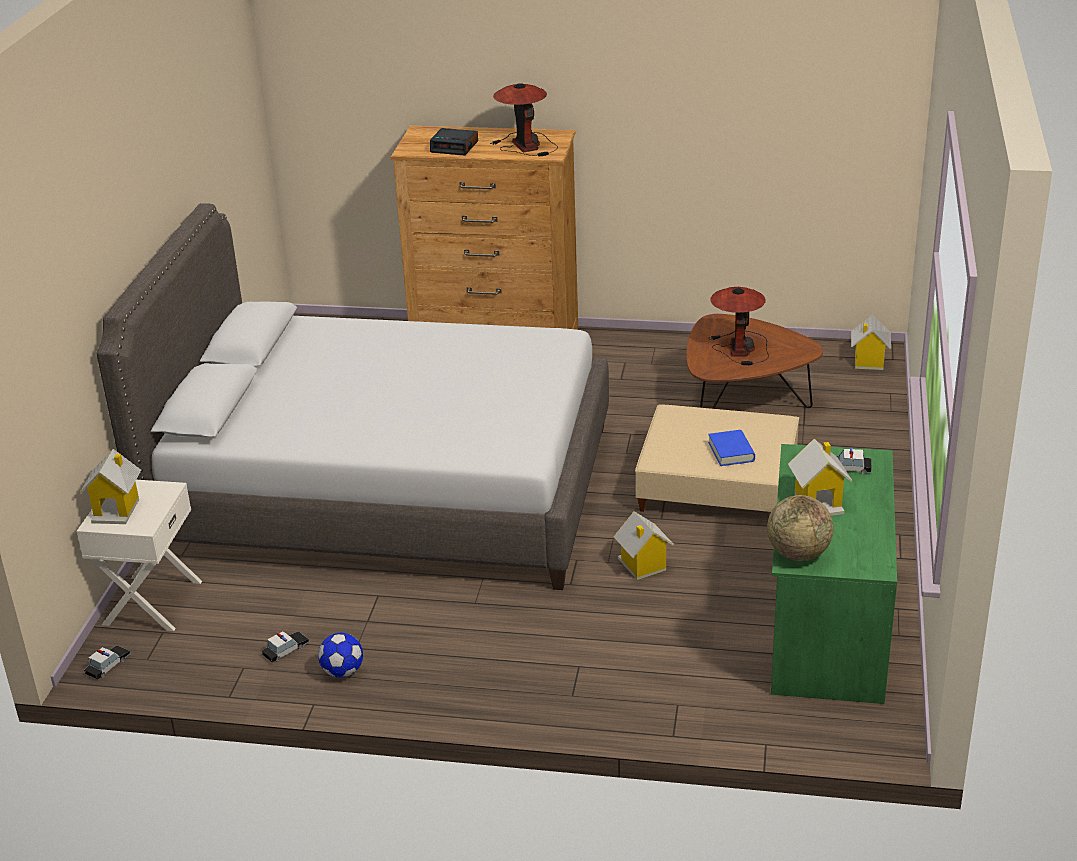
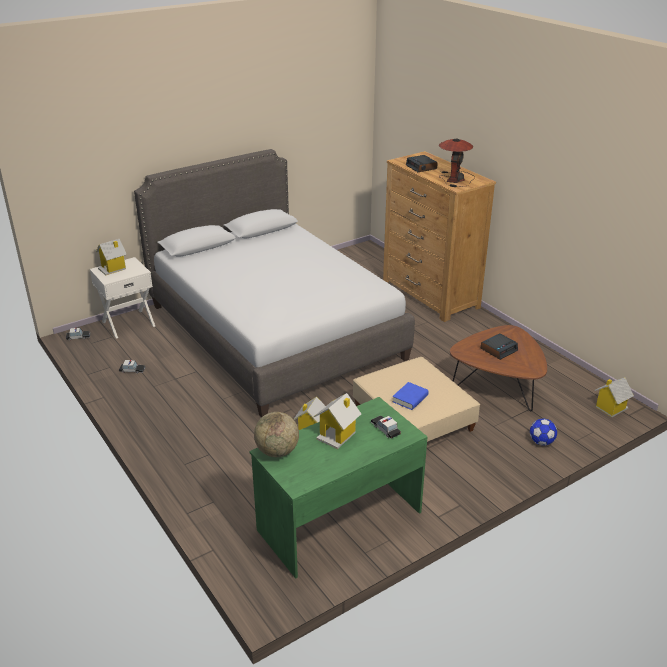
camera: 45 degrees right, 0 degrees up
football [318,633,363,678] -> football moved to [530,419,557,445]
table lamp [709,287,769,365] -> alarm clock [481,333,518,360]

